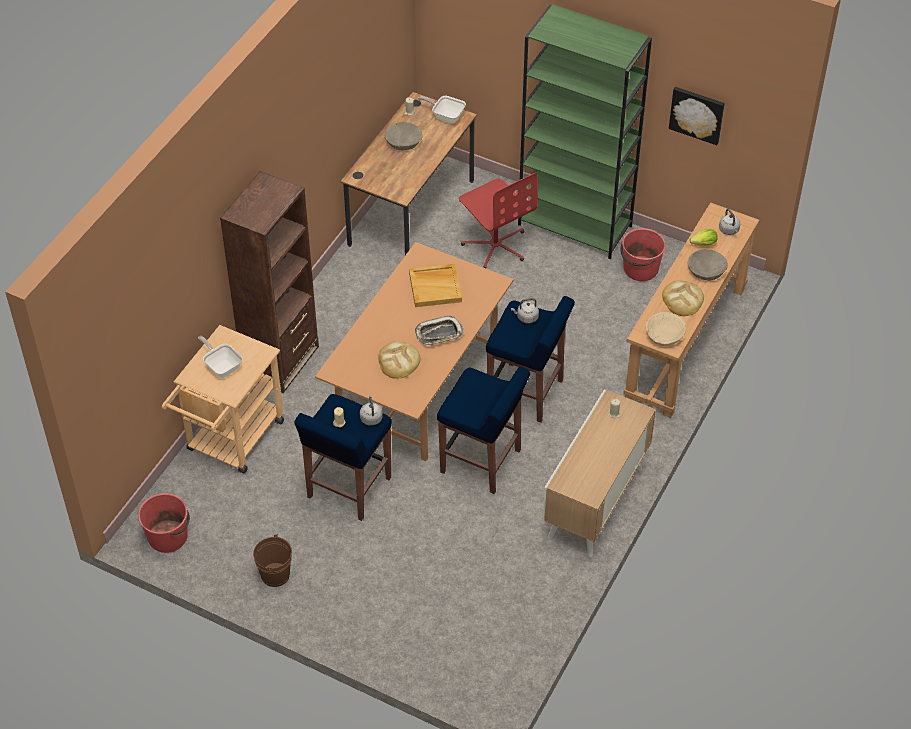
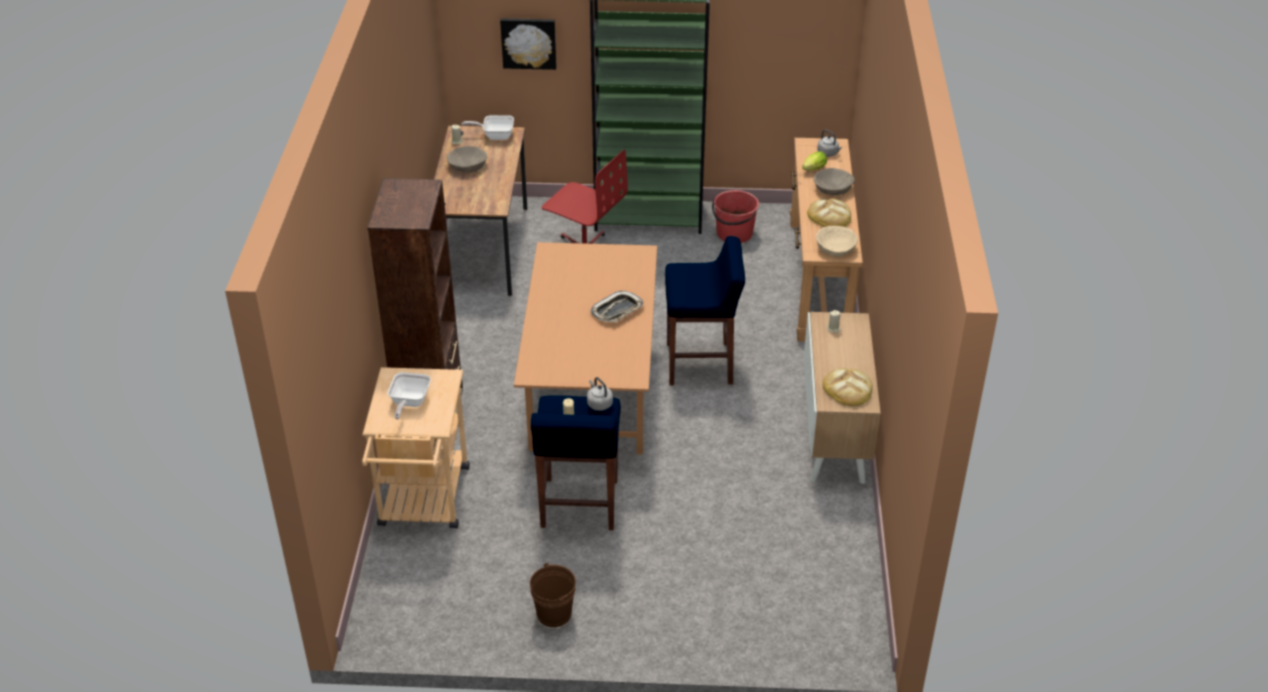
camera: 25 degrees left, 10 degrees down
red bucket [138,493,190,553] -> none
frying pan [198,336,243,378] -> frying pan turned 105 degrees counterclockwise [388,372,431,419]
bread [378,341,420,379] -> bread moved to [822,368,873,407]
beige tray [409,264,462,307] -> none
blue stool [437,366,530,494] -> none
grey kettle [511,298,539,323] -> none
picture [669,87,725,145] -> picture moved to [500,18,556,70]

